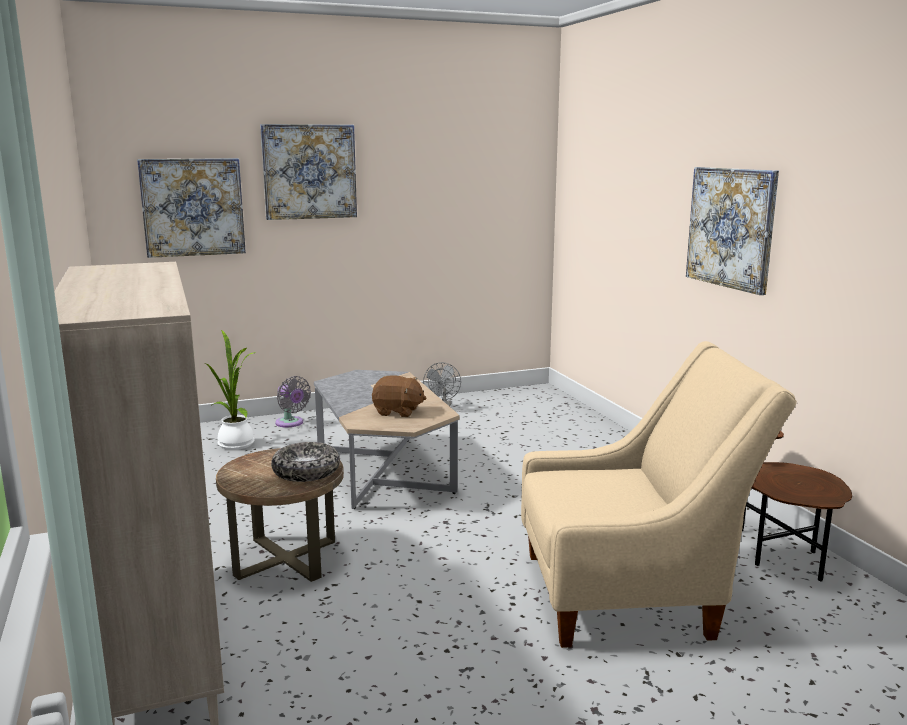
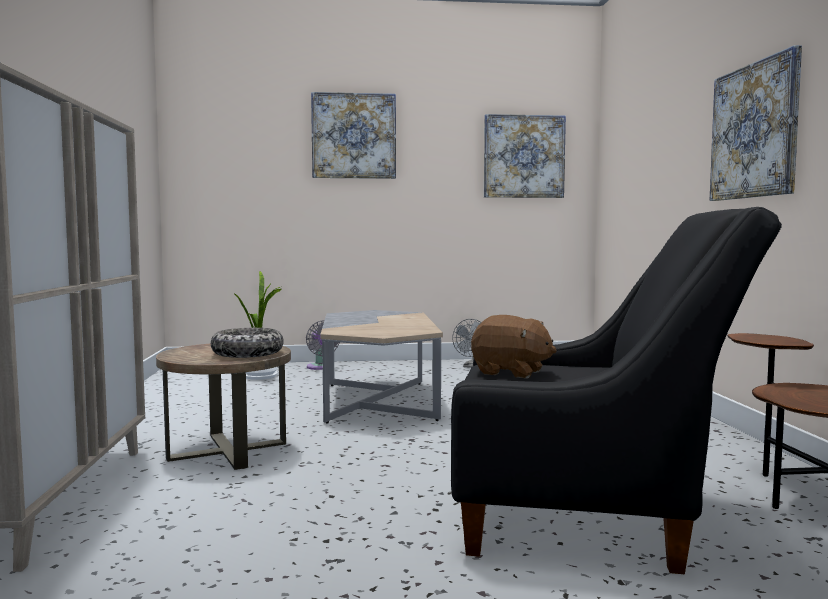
camera: 15 degrees right, 10 degrees down
picture [137,158,246,258] -> picture moved to [484,114,566,198]
brown plush toy [372,375,426,417] -> brown plush toy moved to [471,315,557,379]
beige armchair [521,341,797,648] -> black armchair [451,207,782,574]

